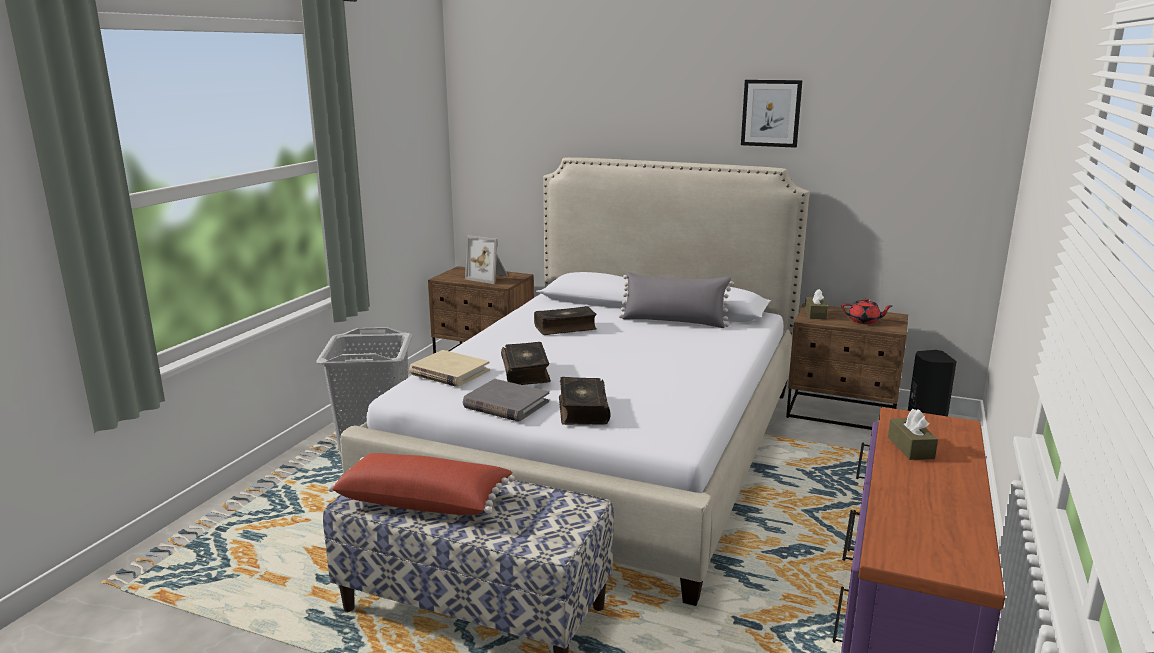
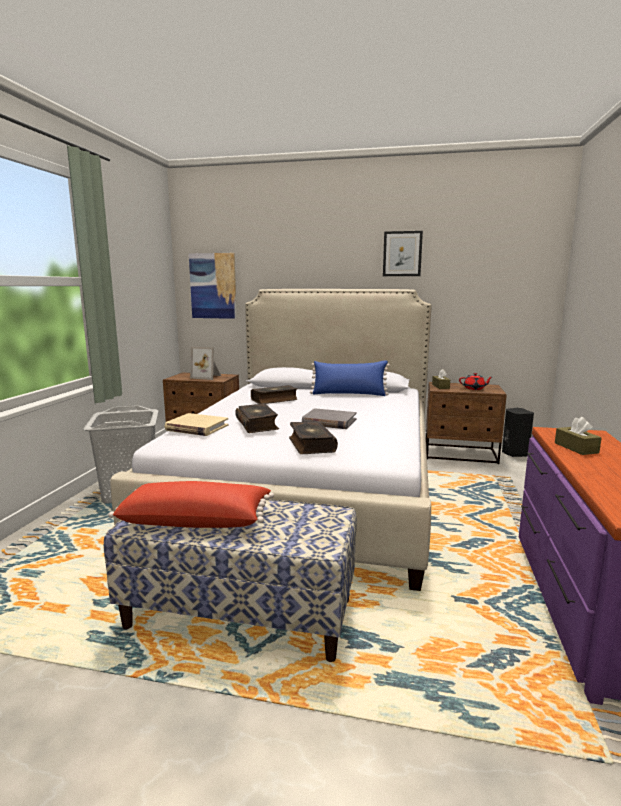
camera: 10 degrees left, 5 degrees down
grey book [463,379,549,422] -> grey book moved to [302,408,357,429]
grey pillow [619,272,734,328] -> blue pillow [310,360,390,396]
none -> picture [189,253,237,319]

